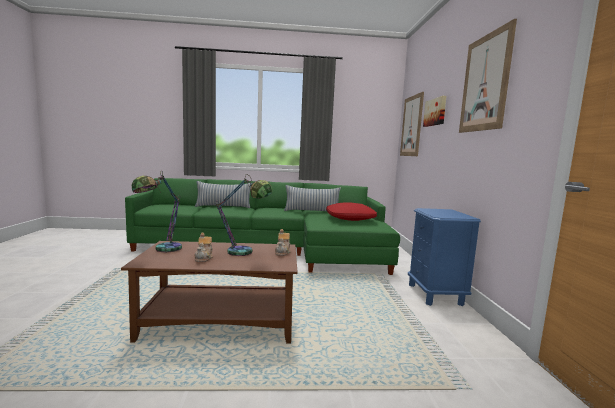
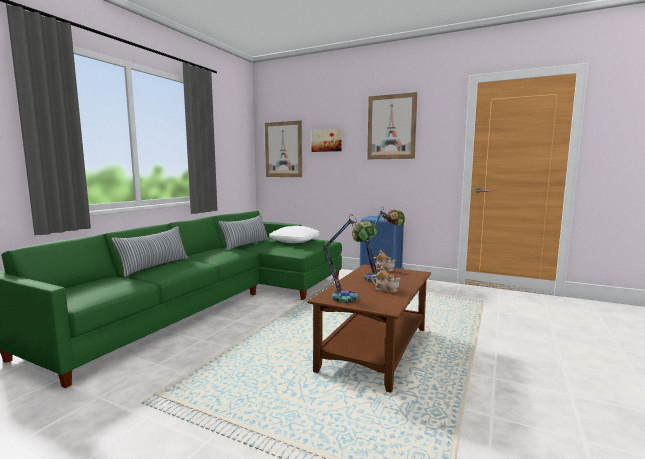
camera: 60 degrees left, 0 degrees up
red pillow [326,202,377,221] -> white pillow [269,226,319,243]

